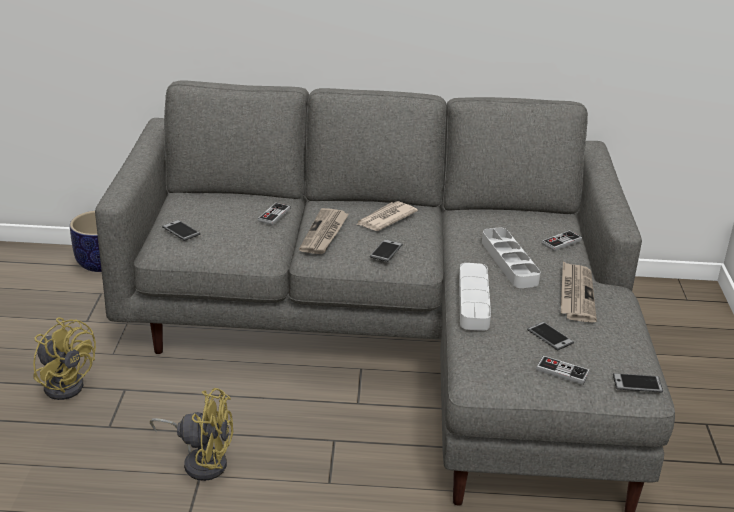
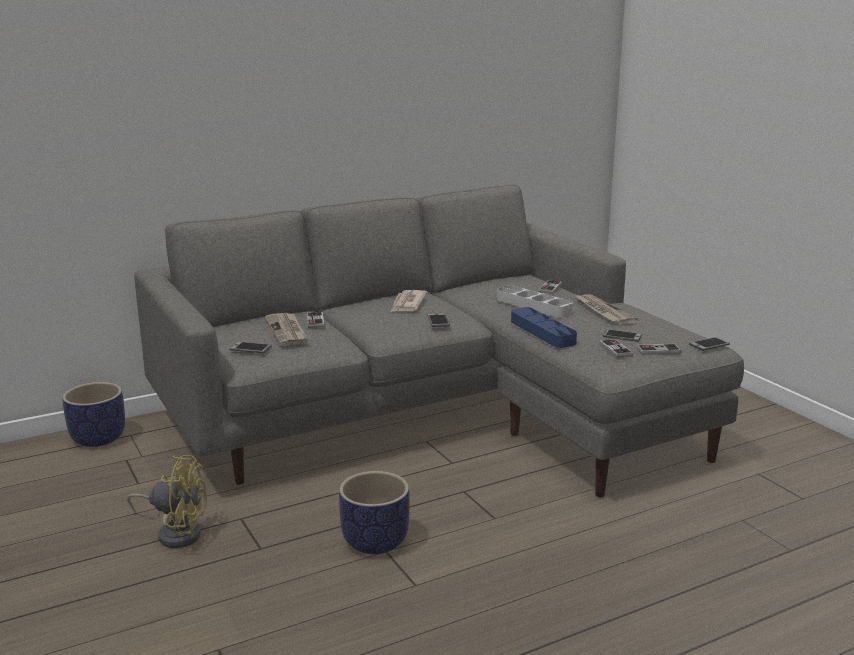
camera: 30 degrees left, 10 degrees down
yellow fan [150,388,233,481] -> planter [339,471,410,554]
newspaper [299,208,349,254] -> newspaper moved to [265,313,307,346]
grey tray [459,263,491,331] -> blue tray [511,307,577,348]
none -> game controller [599,339,633,358]

